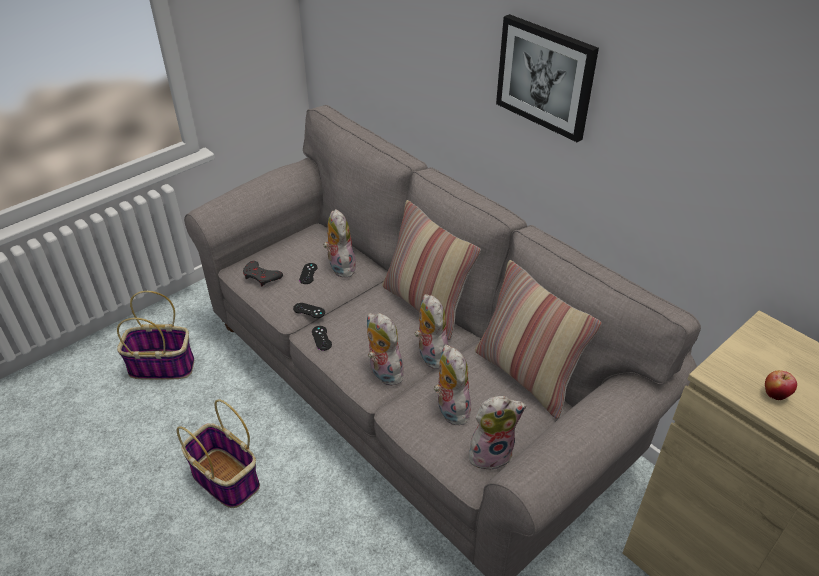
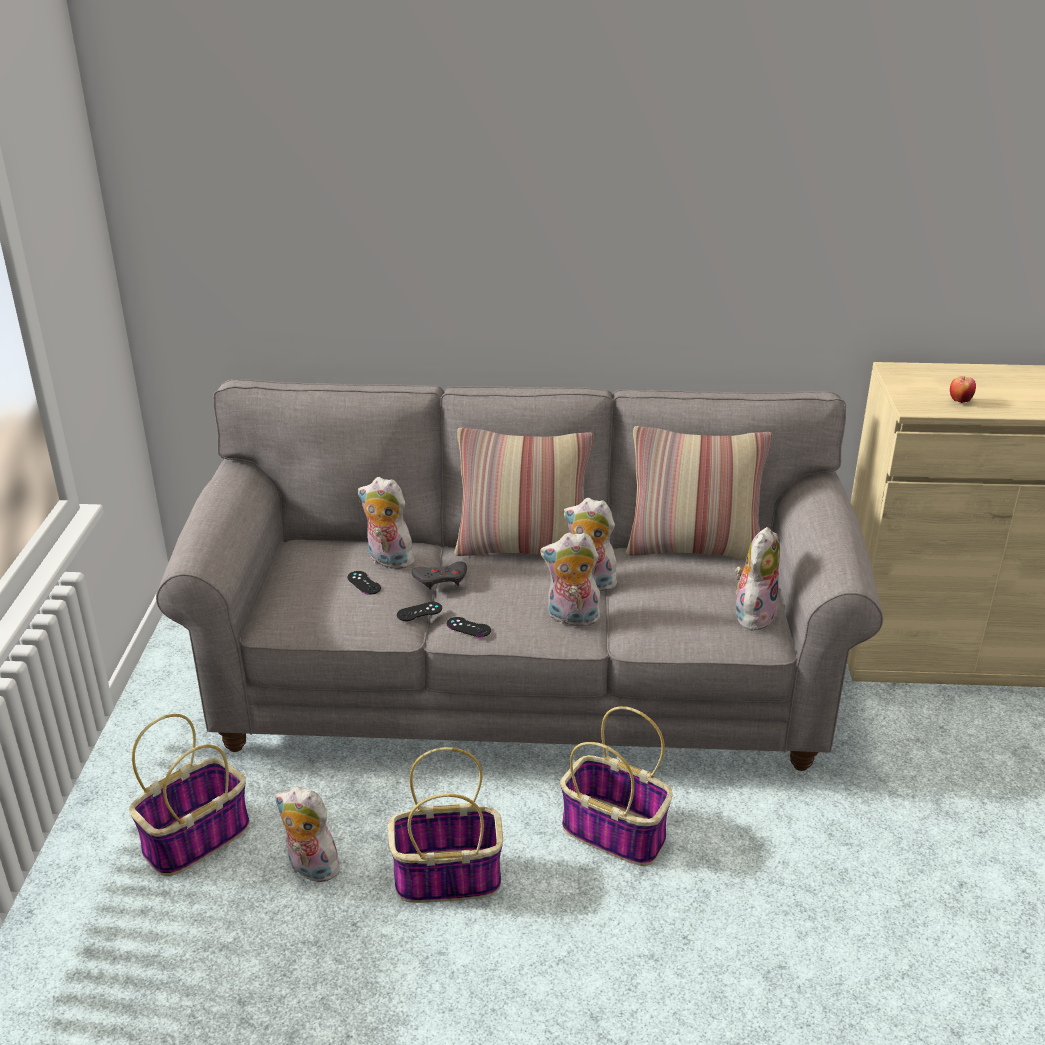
camera: 45 degrees left, 10 degrees down
grey game controller [243,261,283,286] -> grey game controller moved to [412,561,467,590]
plush toy [434,345,473,426] -> plush toy moved to [275,787,342,882]
picture [496,14,599,142] -> none
none -> basket [561,706,672,866]

